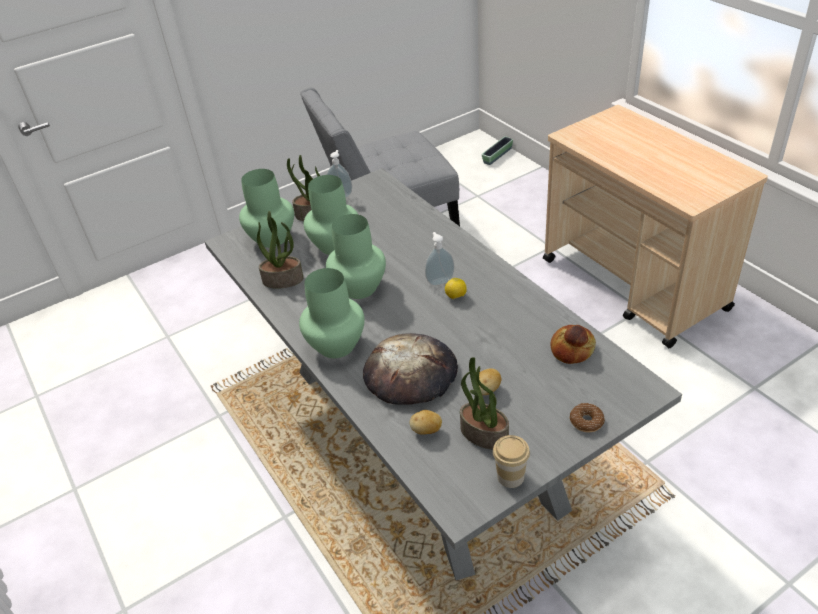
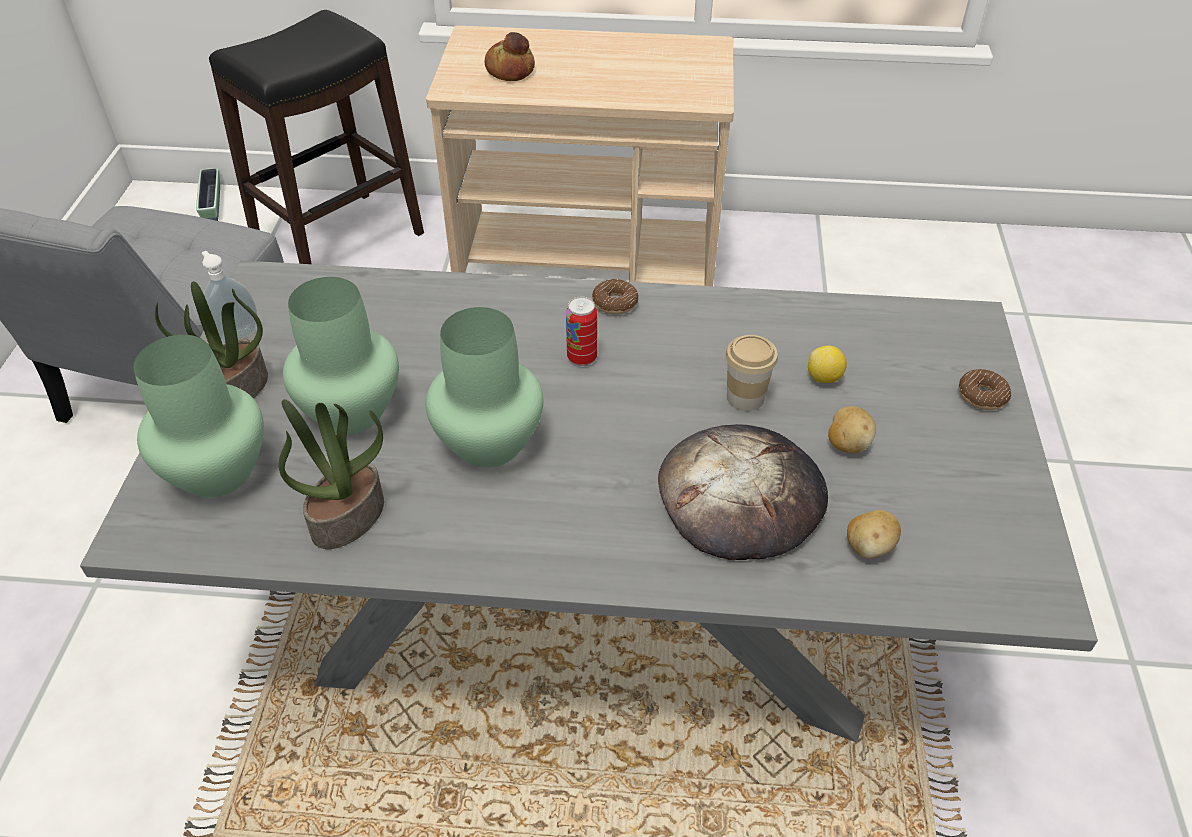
camera: 55 degrees left, 5 degrees up
green vase [299,268,365,358] -> none
soap dispenser [425,232,455,286] -> can [566,297,597,366]
lemon [445,278,467,299] -> lemon moved to [808,346,847,383]
potted plant [460,357,509,449] -> none
cup [493,435,530,488] -> cup moved to [725,335,778,411]
bread [551,325,596,364] -> bread moved to [485,32,535,81]
none -> black stool [209,10,424,264]
none -> donut [592,279,638,315]

